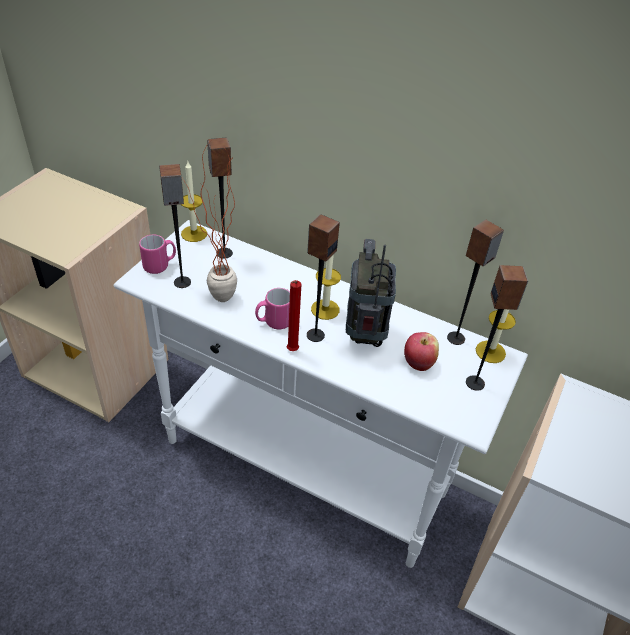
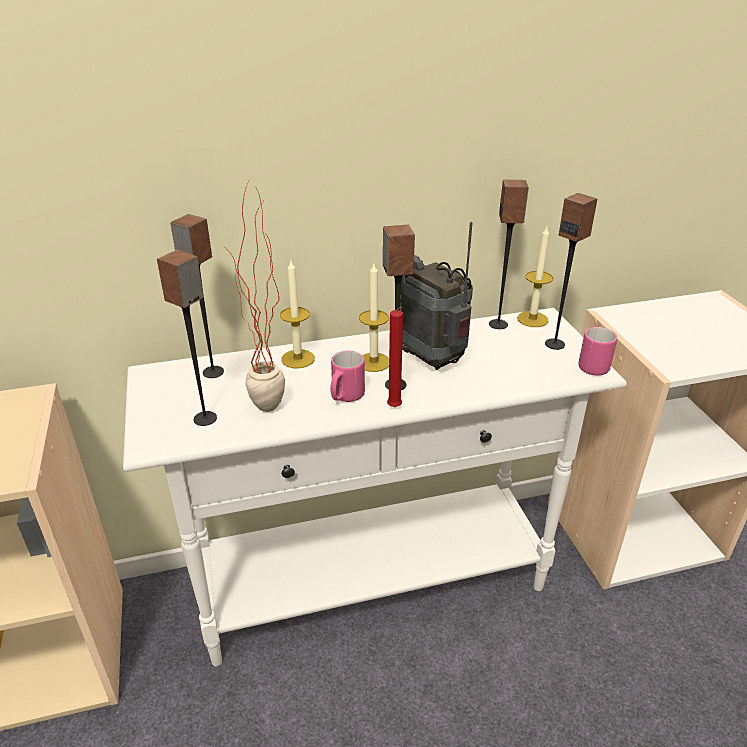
camera: 40 degrees left, 10 degrees down
pink mug [139,235,176,274] -> pink mug moved to [578,327,617,376]
candle [181,162,207,242] -> candle moved to [280,261,315,368]
apple [404,332,439,371] -> none

